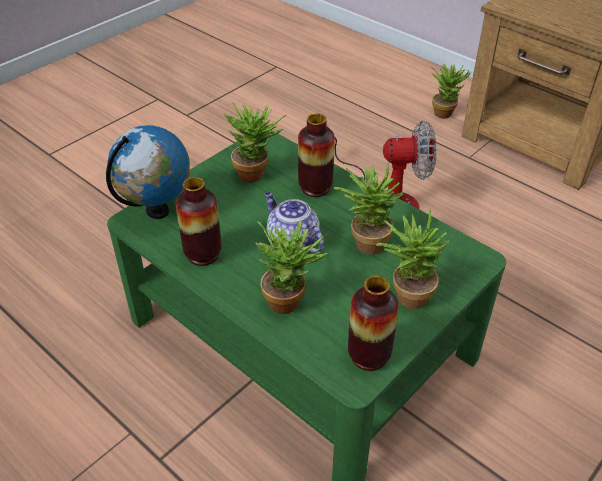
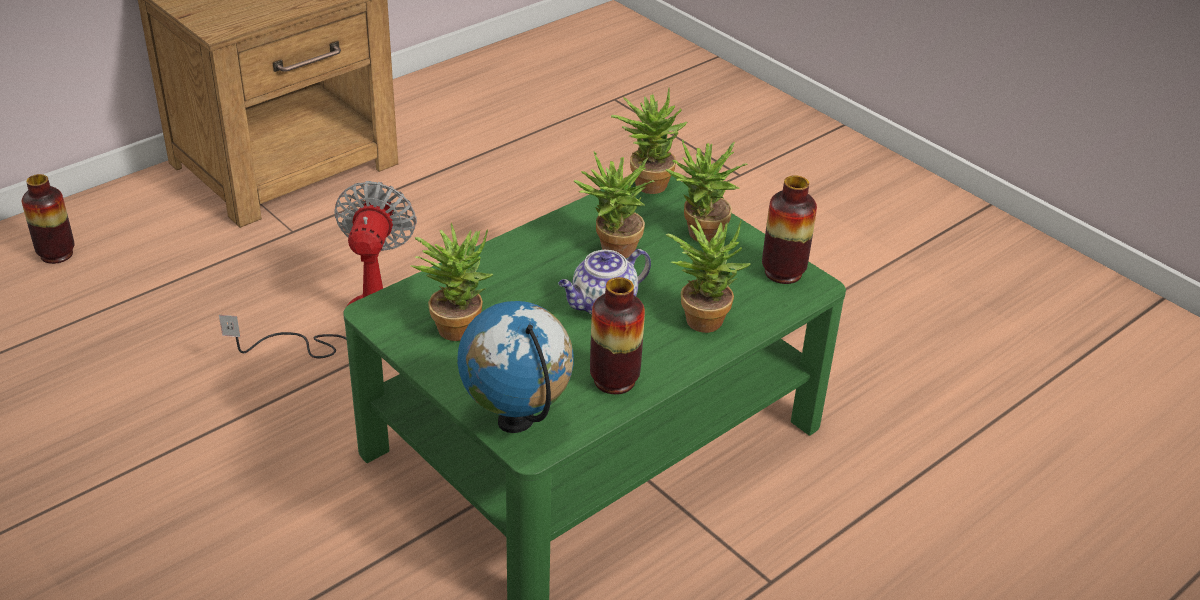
camera: 85 degrees left, 5 degrees down
vase [298,113,335,197] -> vase moved to [22,174,74,264]
potted plant [431,64,471,119] -> potted plant moved to [611,88,687,194]

